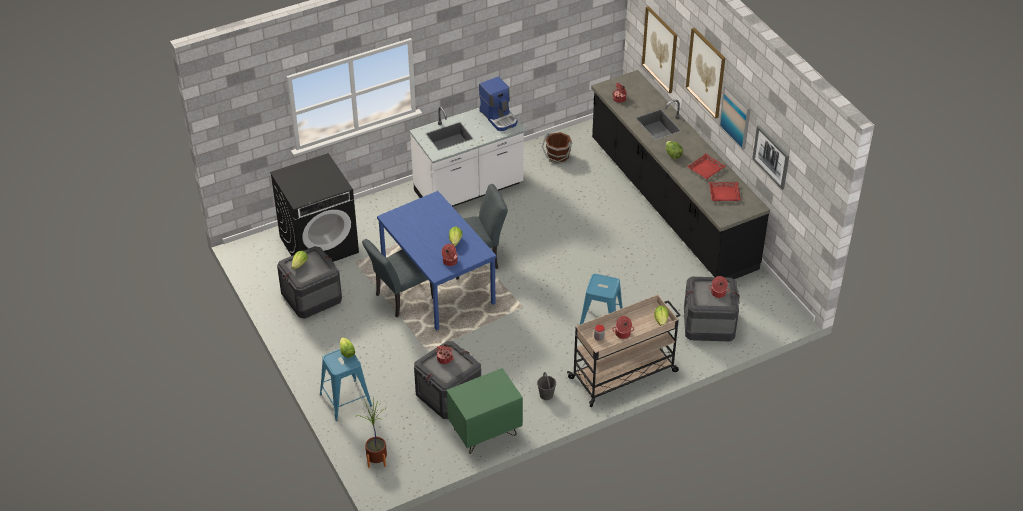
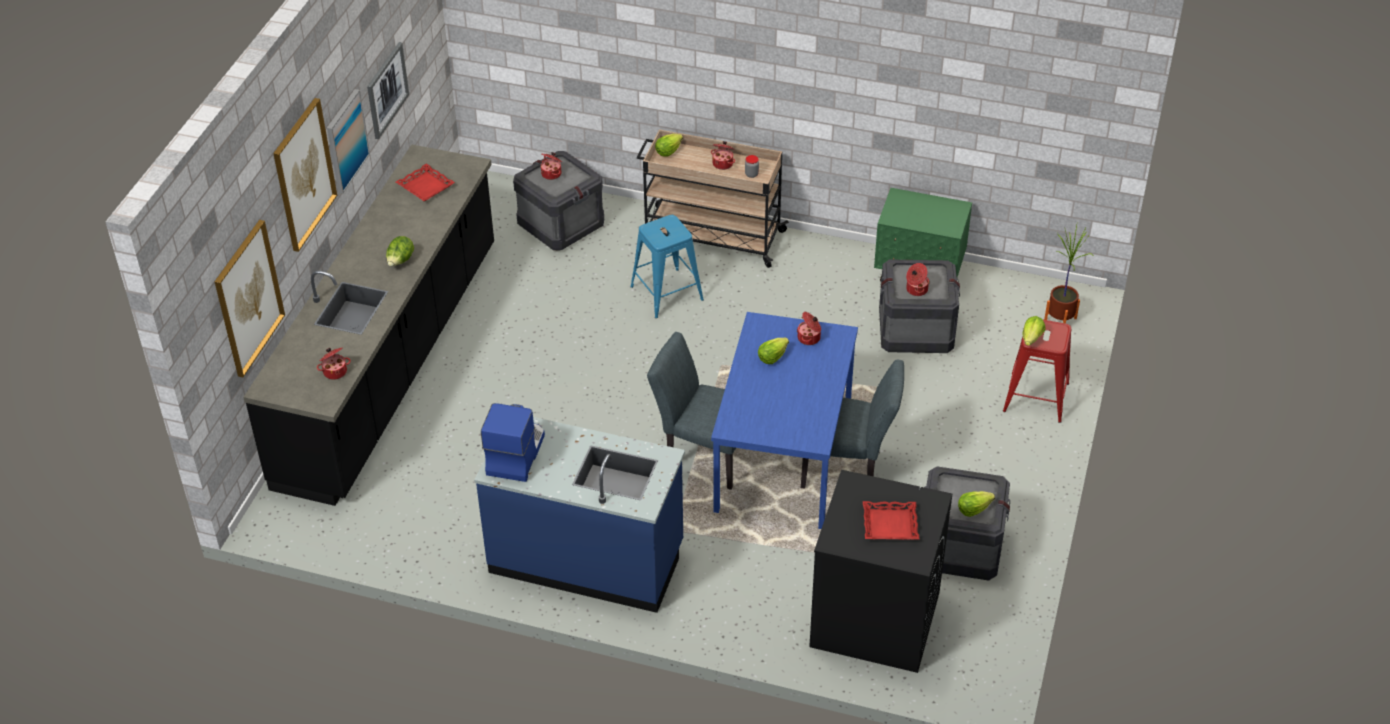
camera: 135 degrees left, 0 degrees up
blue stool [320,349,372,421] -> red stool [1003,319,1071,423]
white counter [409,107,526,207] -> blue counter [474,417,685,613]
grey bucket [537,372,556,400] -> none
brown bucket [542,132,573,164] -> none
red tray [687,154,726,179] -> red tray moved to [863,501,919,539]

